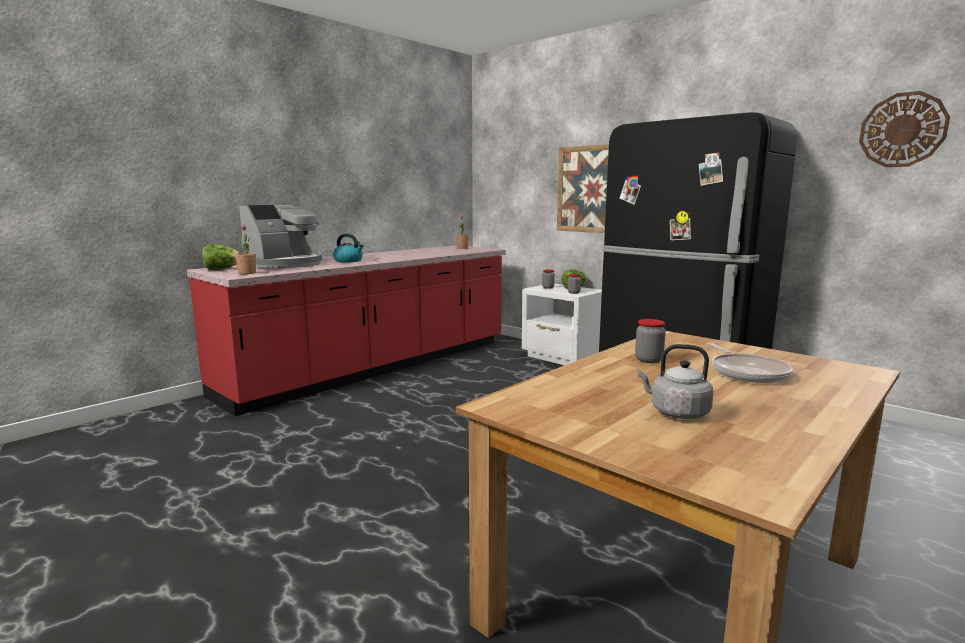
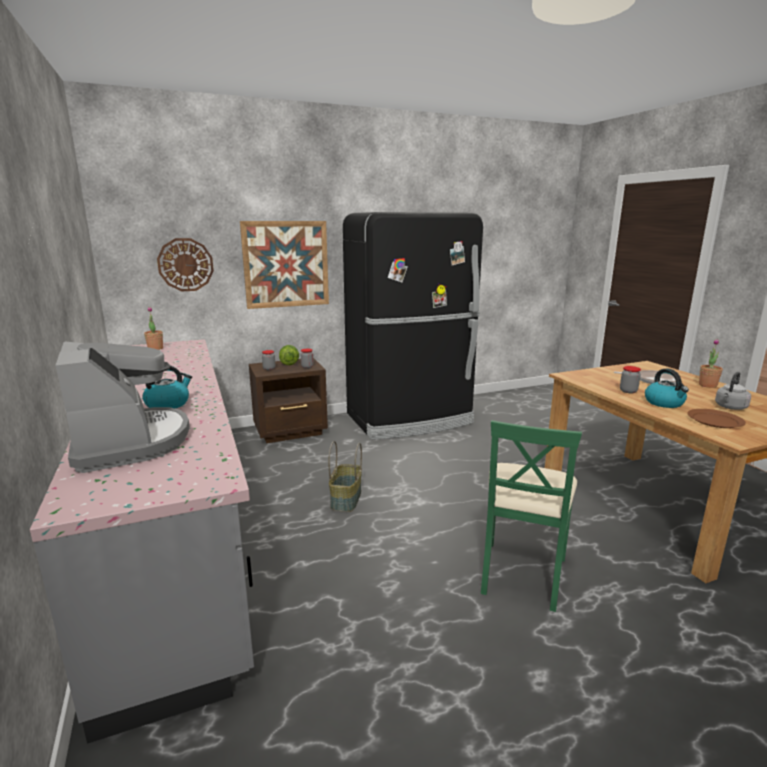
camera: 65 degrees left, 5 degrees up
red counter [187,245,506,416] -> grey counter [30,339,254,744]
lettuce [202,244,240,270] -> none
potted plant [235,224,256,274] -> potted plant moved to [699,339,723,388]
white nightstand [522,284,602,365] -> brown nightstand [249,358,328,443]
wall clock [859,91,950,167] -> wall clock moved to [157,238,214,291]
none -> basket [328,441,362,512]
none -> green chair [481,420,582,612]
none -> kettle [645,369,689,408]
none -> brown plate [687,409,746,428]

